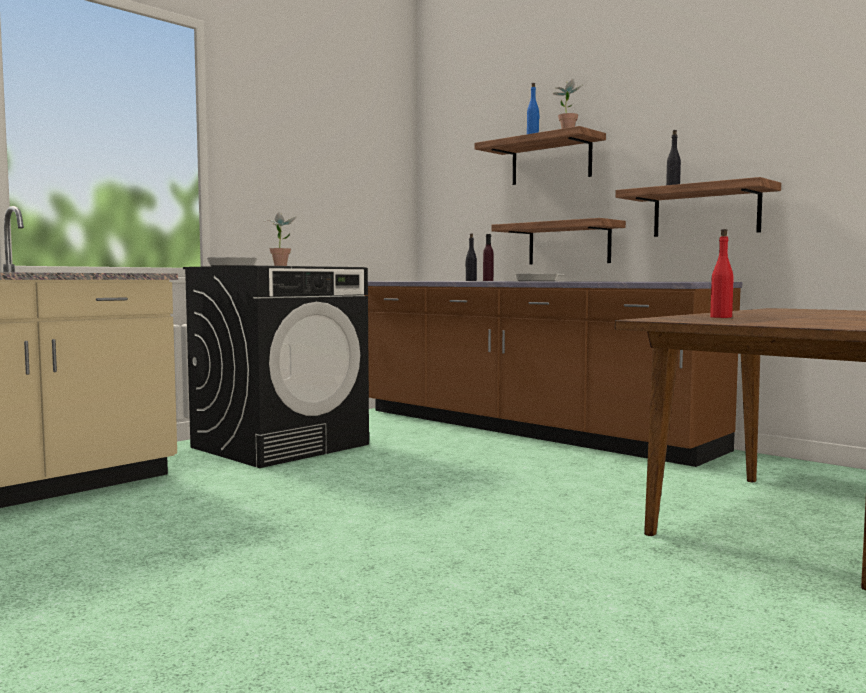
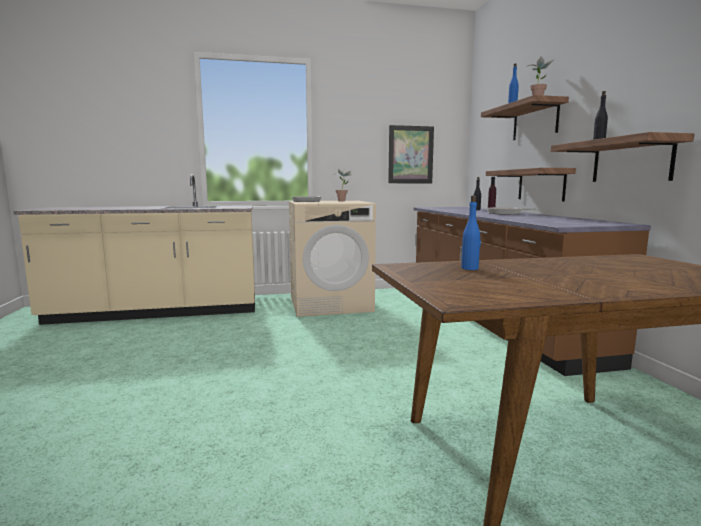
camera: 35 degrees right, 5 degrees up
black washing machine [183,265,369,468] -> beige washing machine [289,201,376,317]
red bottle [710,229,734,318] -> blue bottle [461,196,481,270]
none -> picture [388,125,434,183]

